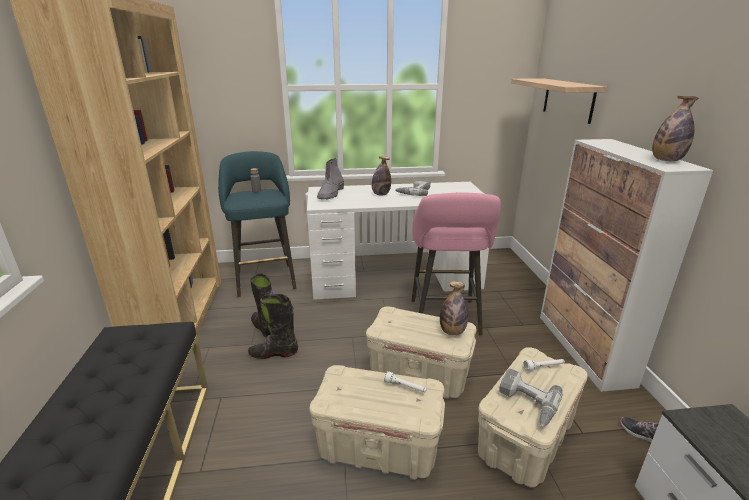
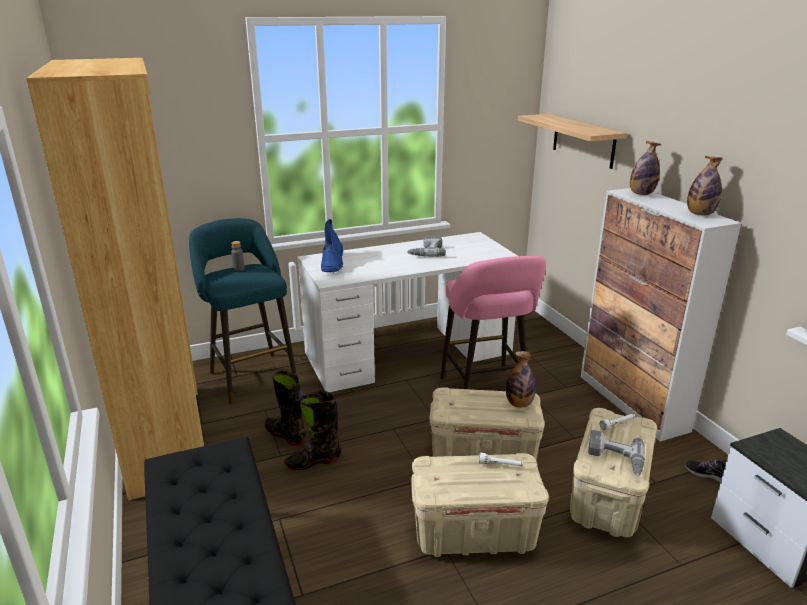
camera: 15 degrees left, 0 degrees up
grey boot [317,158,344,199] -> blue boot [321,219,343,272]
bottle [372,156,391,196] -> bottle moved to [630,141,661,195]

